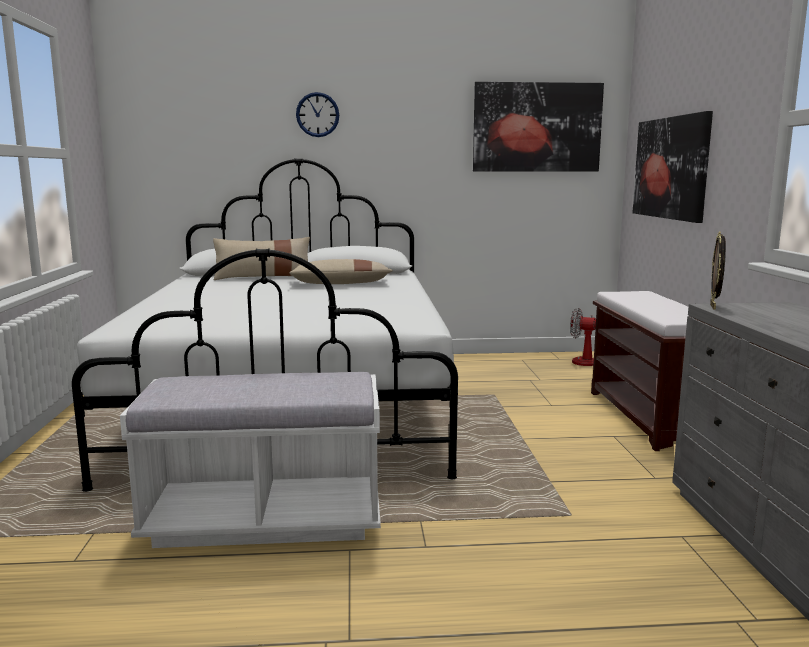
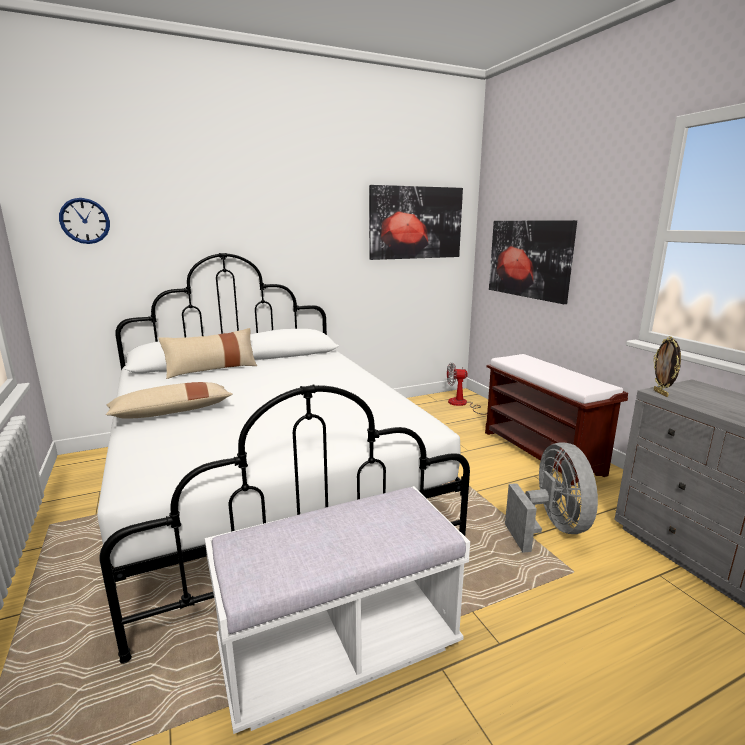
camera: 20 degrees left, 5 degrees up
beige pillow [289,259,393,284] -> beige pillow moved to [106,382,233,419]
wall clock [296,92,339,137] -> wall clock moved to [59,198,110,244]
none -> grey fan [505,442,598,552]

